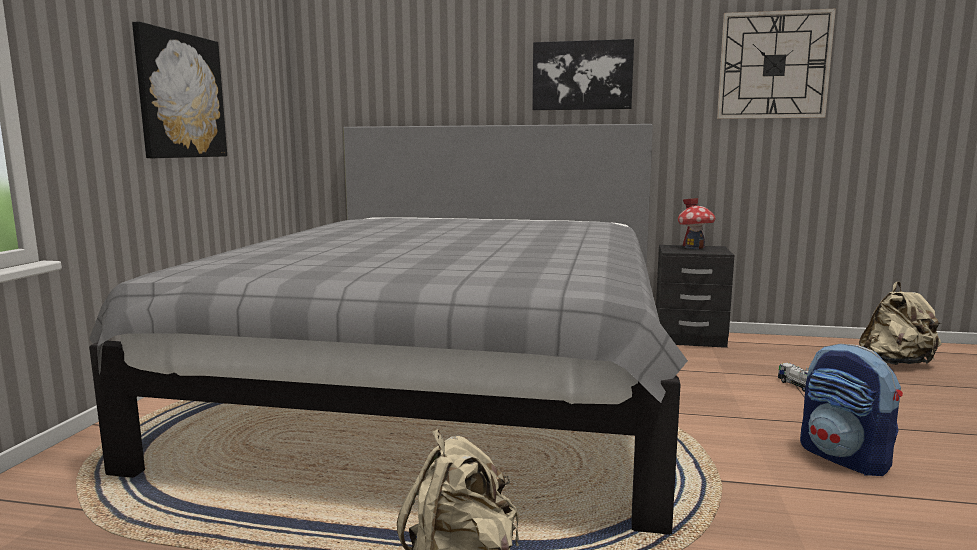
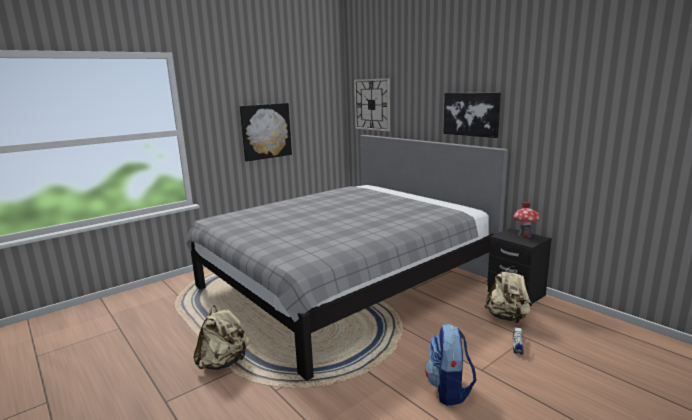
camera: 40 degrees right, 5 degrees up
wall clock [717,9,836,119] -> wall clock moved to [354,78,390,131]
beige backpack [859,281,942,365] -> beige backpack moved to [484,266,532,323]

